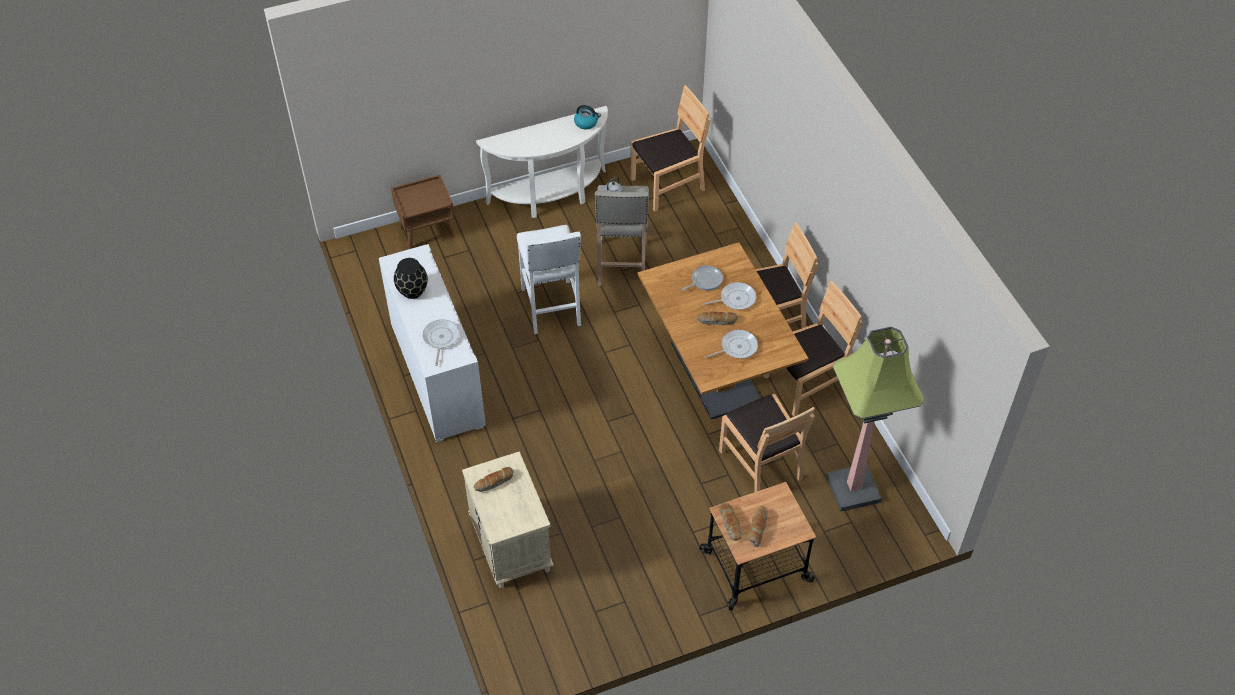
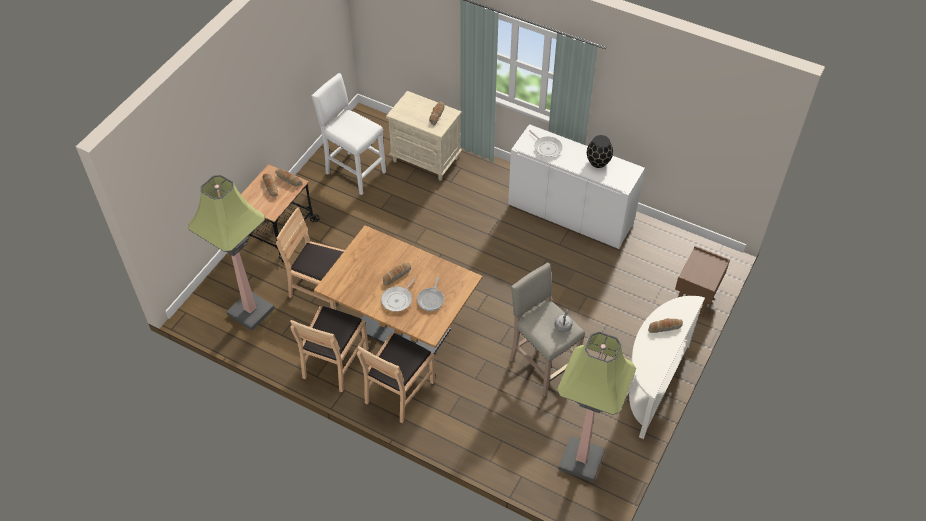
camera: 140 degrees right, 0 degrees up
white stool [517,225,581,334] -> white stool moved to [311,73,386,195]
kettle [574,105,601,129] -> none
brown chair [630,85,711,212] -> floor lamp [557,332,636,482]
frying pan [704,330,758,359] -> none
none -> bread [648,318,683,333]

